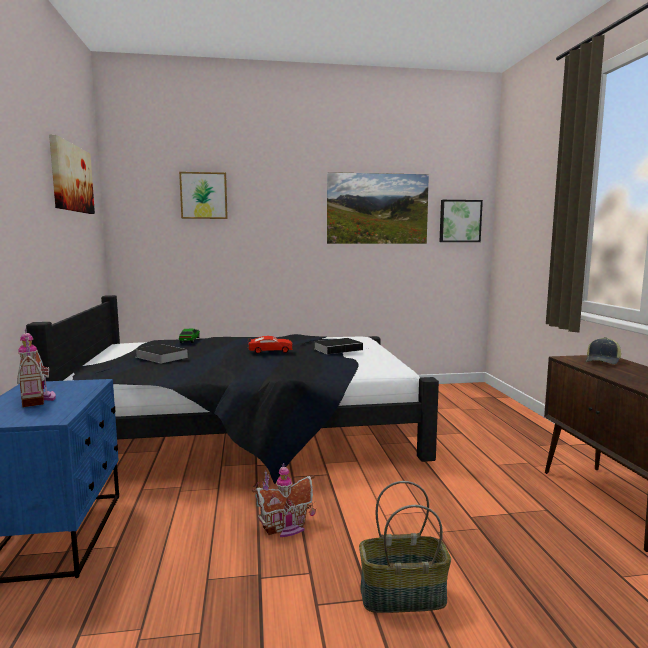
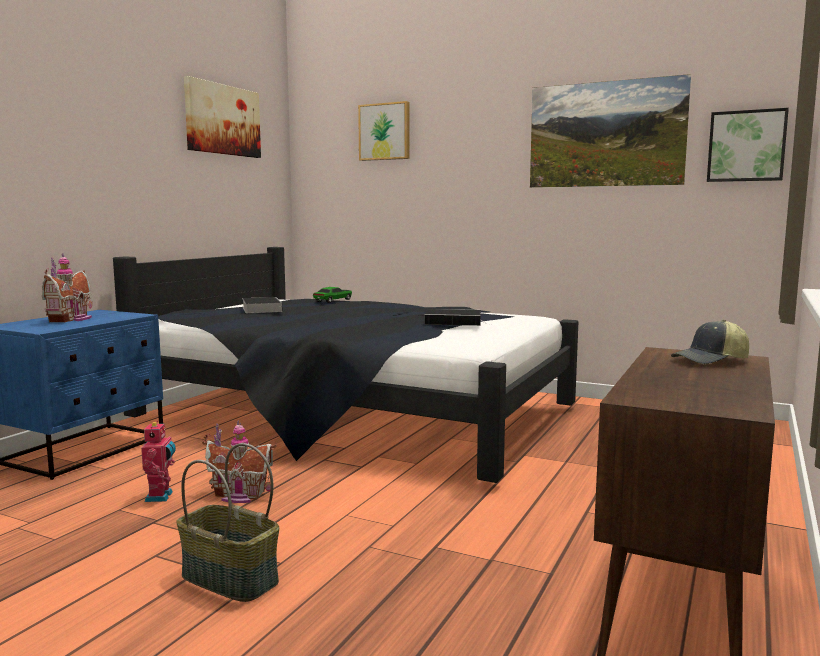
camera: 35 degrees right, 0 degrees up
red toy car [248,336,292,354] -> none
none -> toy robot [141,421,176,502]

